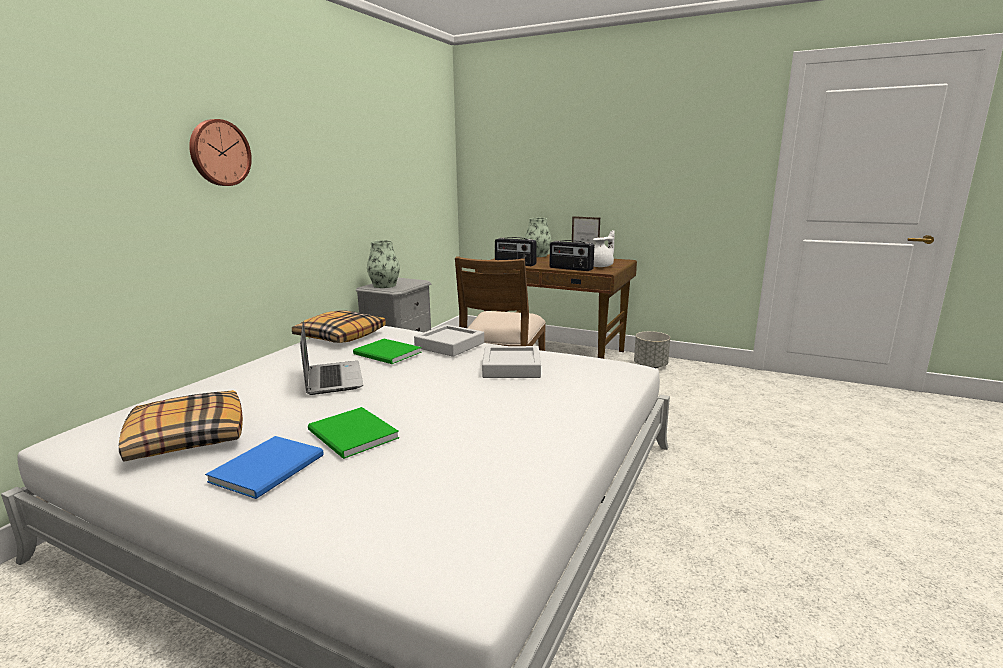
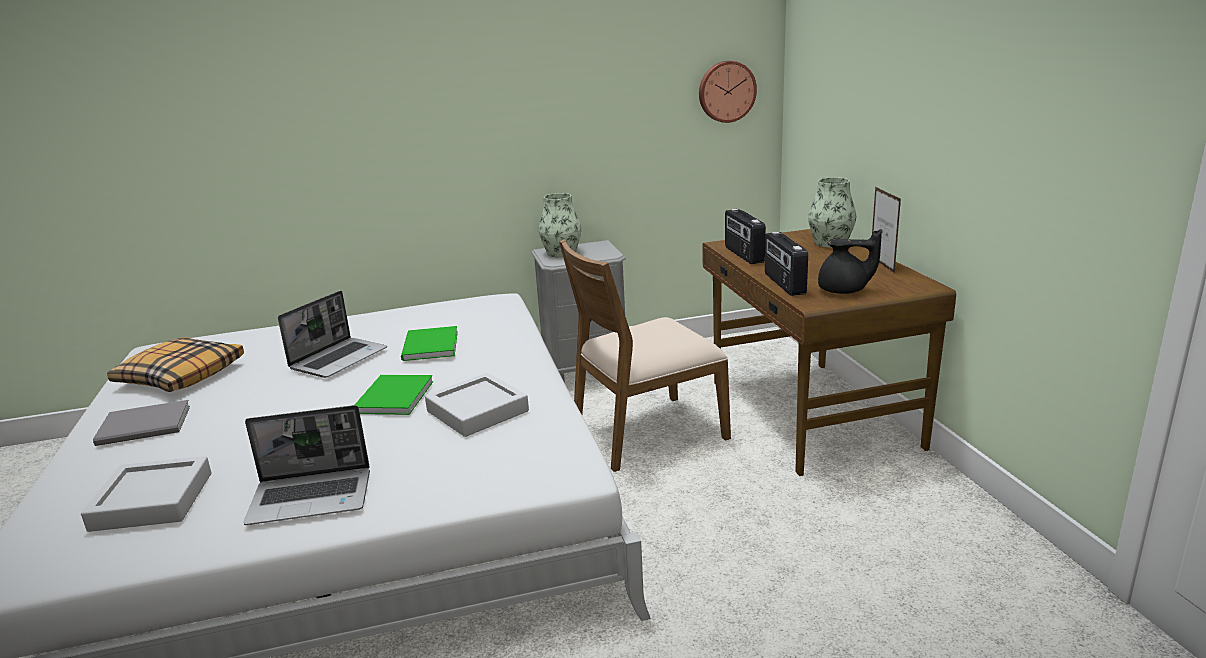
camera: 50 degrees right, 5 degrees up
wall clock [189,119,252,186] -> wall clock moved to [699,61,757,123]
blue book [205,436,324,499] -> grey book [93,400,190,446]
pillow [292,310,386,343] -> none
green book [308,407,399,459] -> green book moved to [355,375,433,415]
grey tray [414,324,484,357] -> grey tray moved to [81,456,211,532]
white teapot [593,230,614,267] -> black teapot [818,229,882,294]
grey planter [634,331,670,368] -> none
none -> laptop [243,405,370,525]

